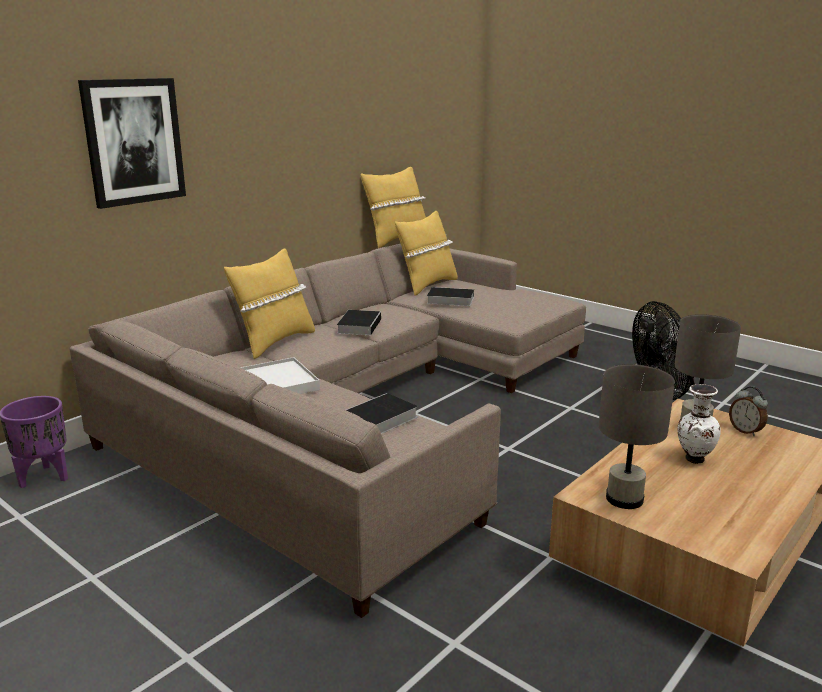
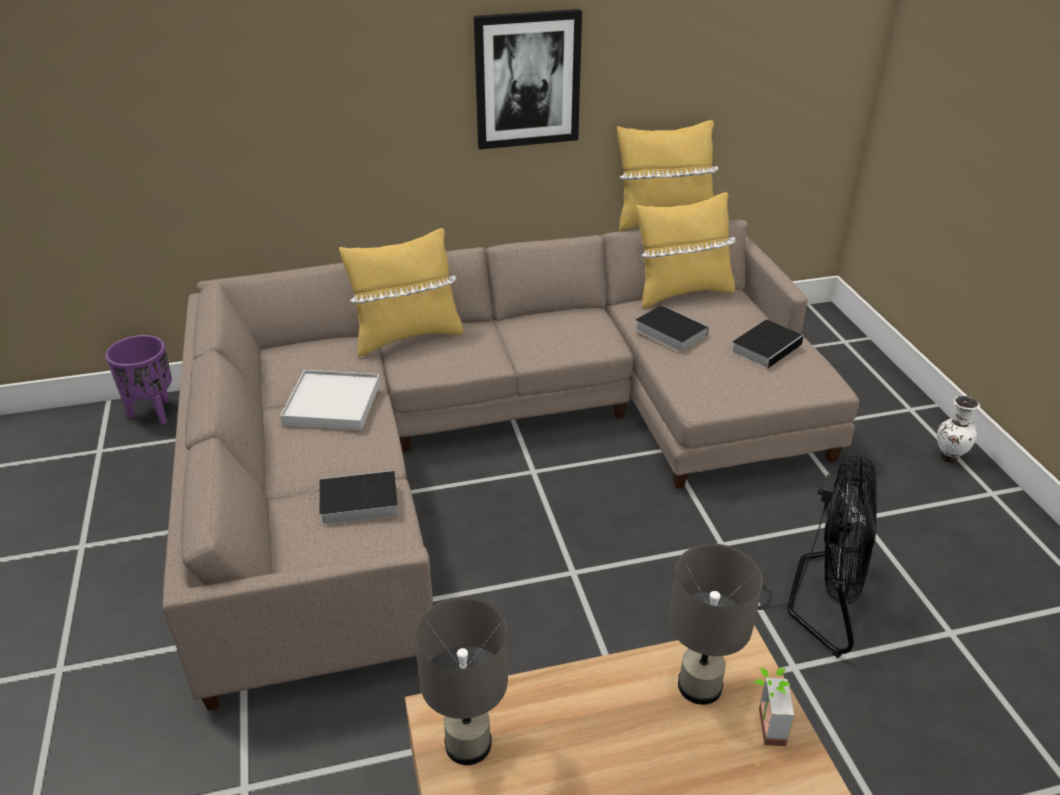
camera: 35 degrees right, 15 degrees up
picture [78,78,186,209] -> picture moved to [474,9,582,149]
book [337,310,381,335] -> book moved to [731,320,805,369]
white vase [677,384,721,464] -> white vase moved to [937,396,980,462]
alarm clock [729,386,768,436] -> potted plant [753,668,794,746]

